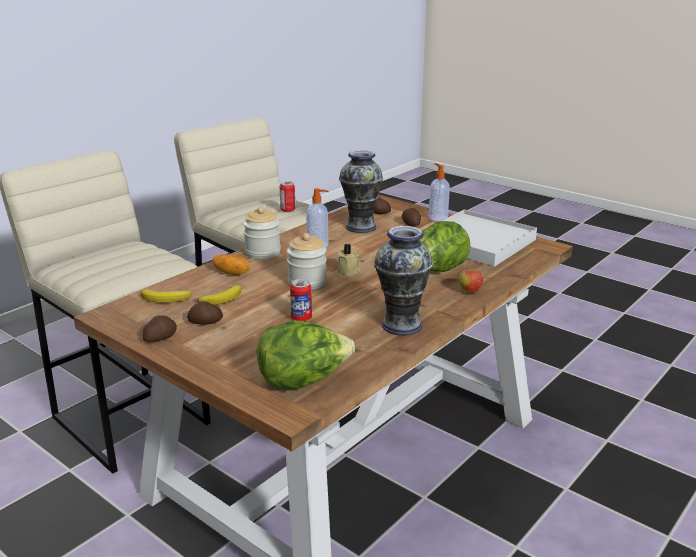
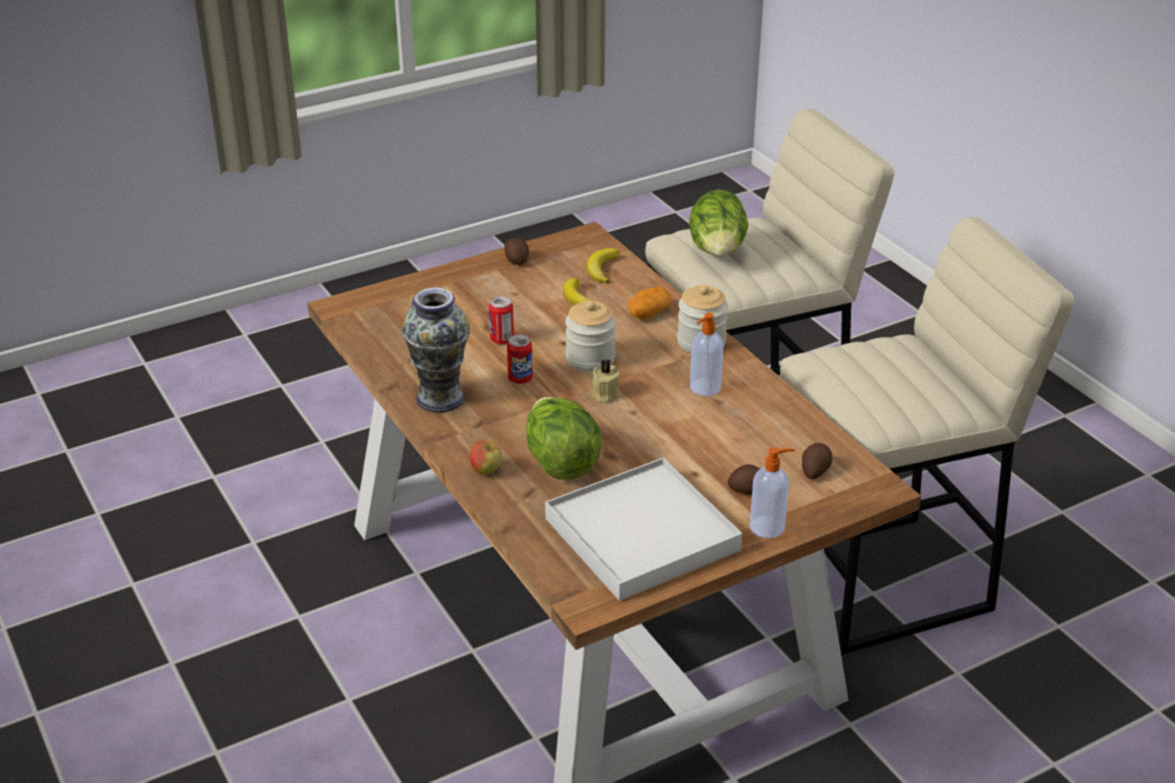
camera: 110 degrees right, 10 degrees up
potato [187,301,223,325] -> none
lettuce [257,321,355,390] -> lettuce moved to [689,189,748,256]
can [280,181,295,212] -> can moved to [507,335,533,384]
vase [339,150,383,233] -> none

